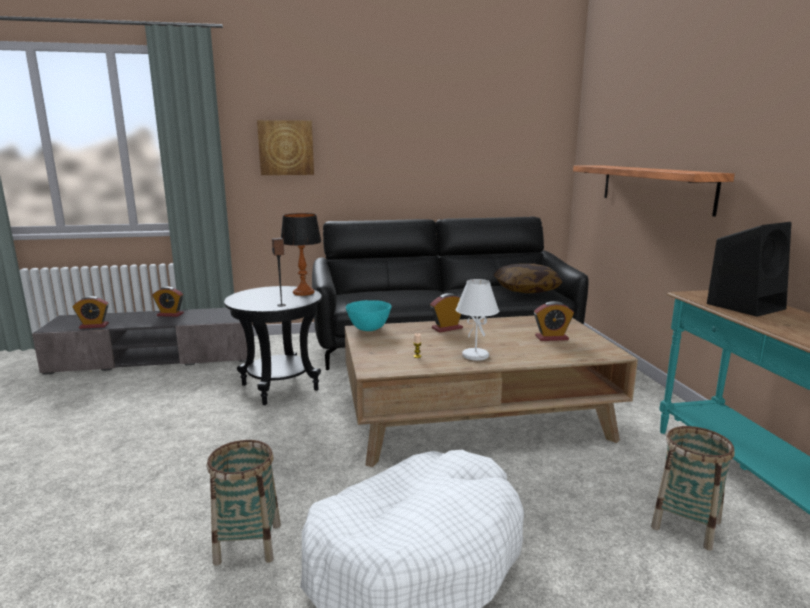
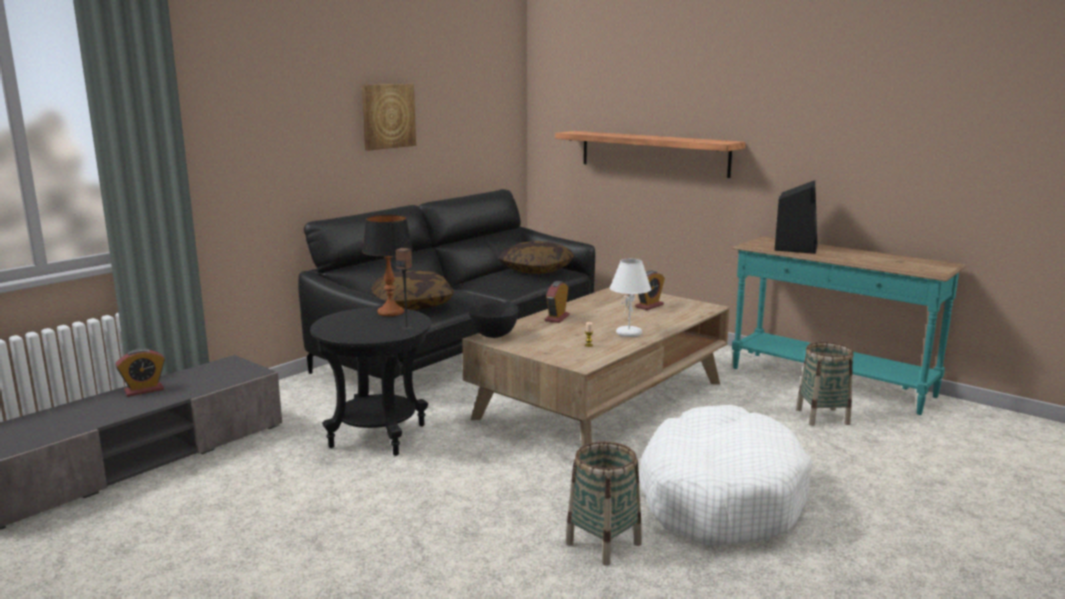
camera: 40 degrees left, 0 degrees up
alarm clock [72,296,109,329] -> none
picture [257,120,314,175] -> picture moved to [362,84,416,150]
turquoise bowl [346,300,392,331] -> black bowl [469,303,519,338]
none -> pillow [371,271,454,310]

